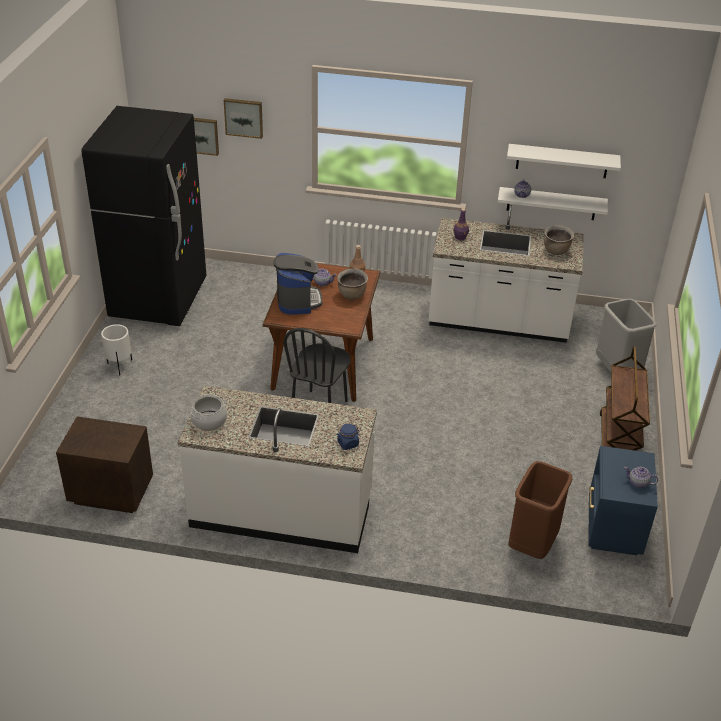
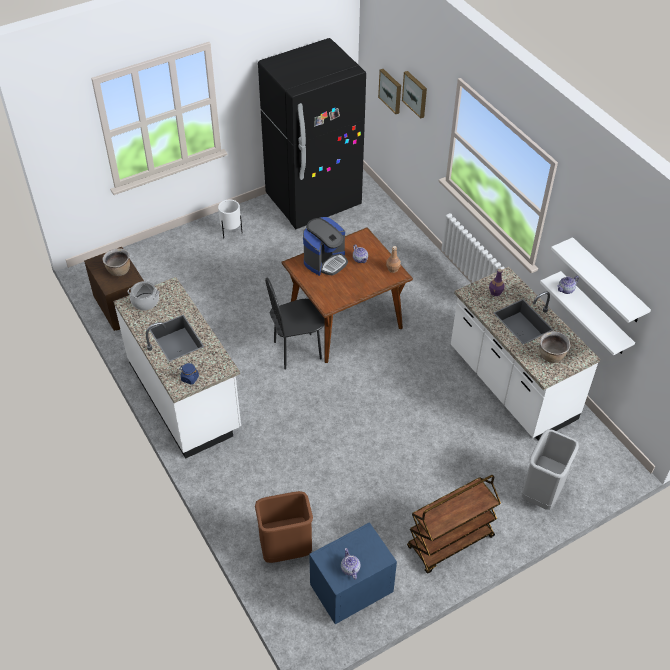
camera: 50 degrees right, 10 degrees up
brown cooking pot [337,269,368,300] -> brown cooking pot moved to [102,248,130,276]

